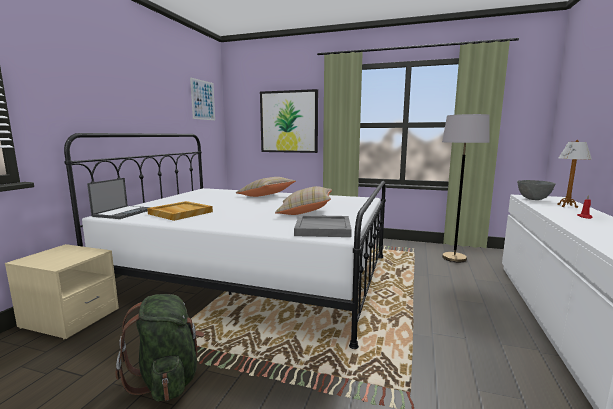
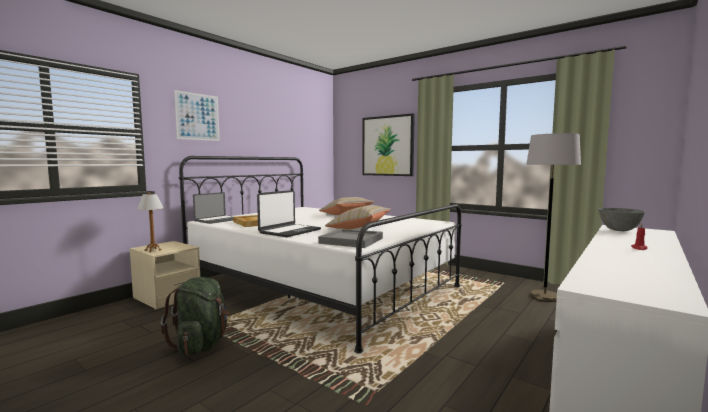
camera: 20 degrees right, 5 degrees down
picture [190,77,215,120] -> picture moved to [174,90,220,141]
table lamp [557,140,592,208] -> table lamp moved to [137,192,163,252]
none -> laptop [257,190,321,237]

